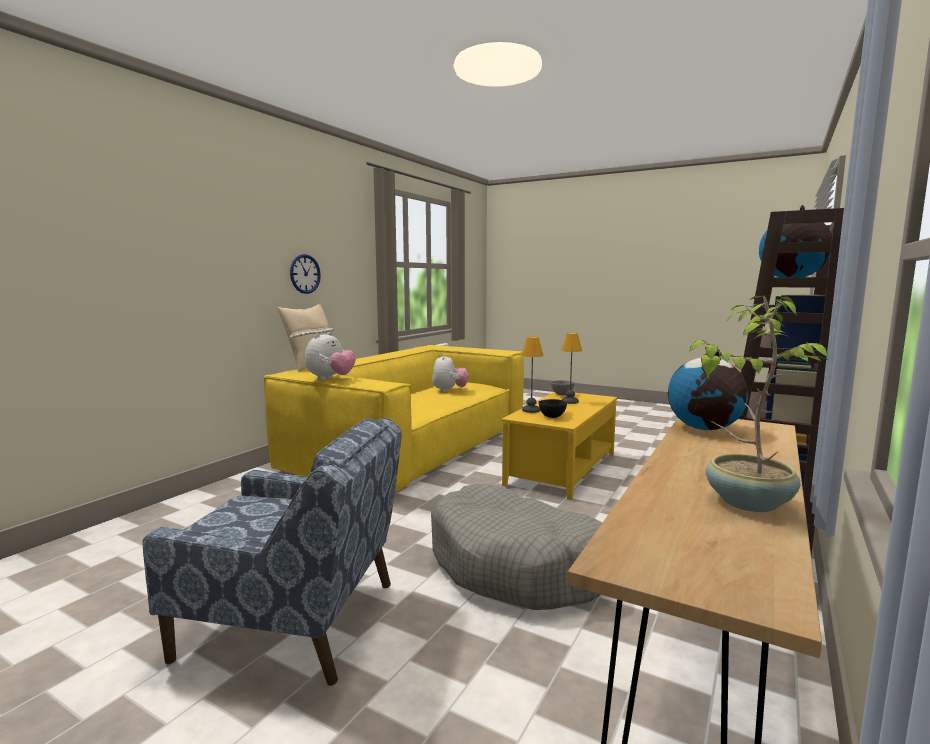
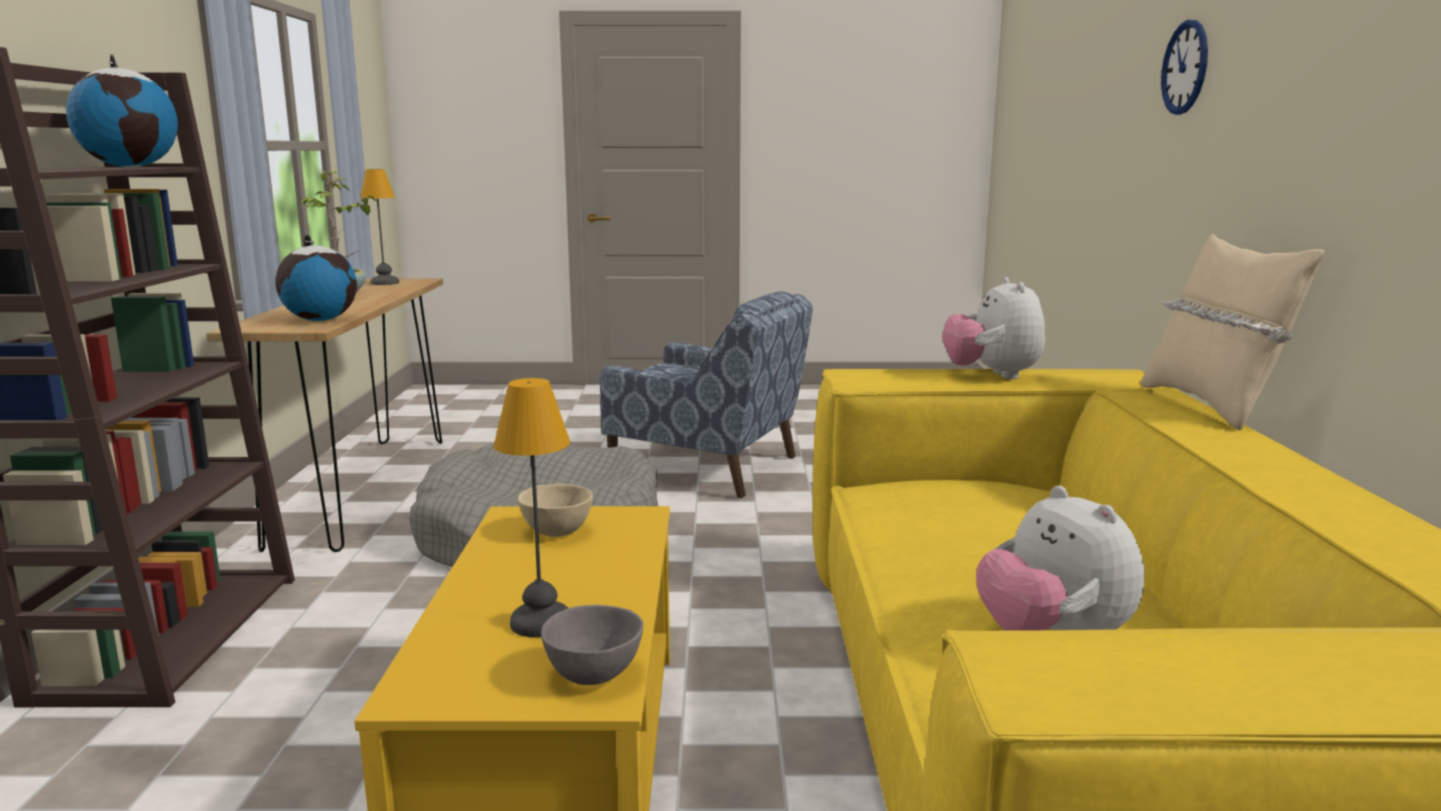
camera: 150 degrees right, 5 degrees up
blue armchair [143,418,402,686] -> blue armchair turned 135 degrees counterclockwise [600,291,813,498]
wall clock [290,254,321,294] -> wall clock moved to [1161,20,1208,115]
table lamp [522,337,543,413] -> table lamp moved to [360,169,399,285]
black bowl [539,399,567,418] -> beige bowl [518,484,593,537]

